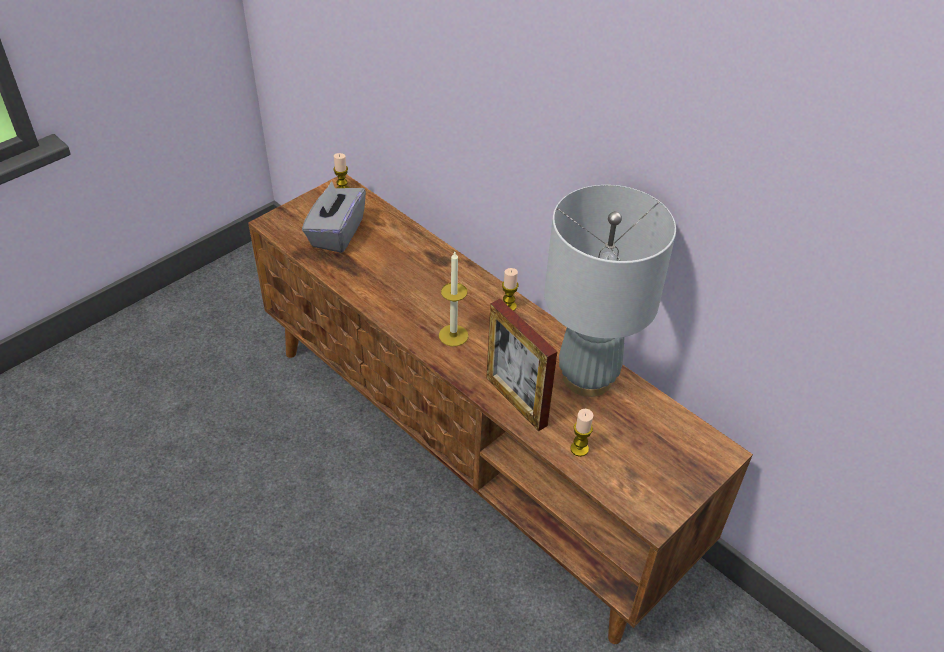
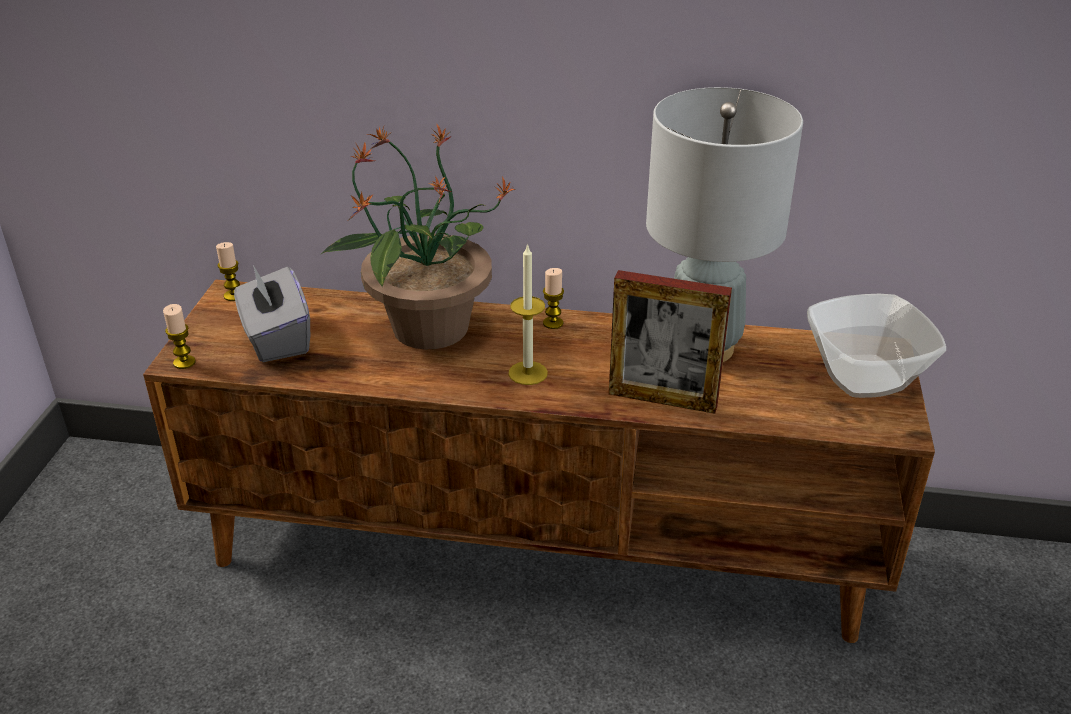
camera: 35 degrees left, 10 degrees down
candle [570,409,593,457] -> candle moved to [163,304,196,369]
none -> potted plant [321,125,515,349]
none -> bowl [807,294,946,398]

